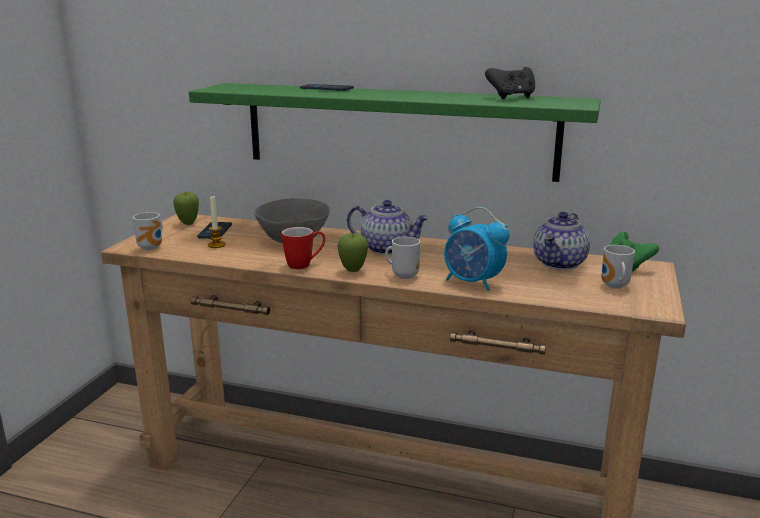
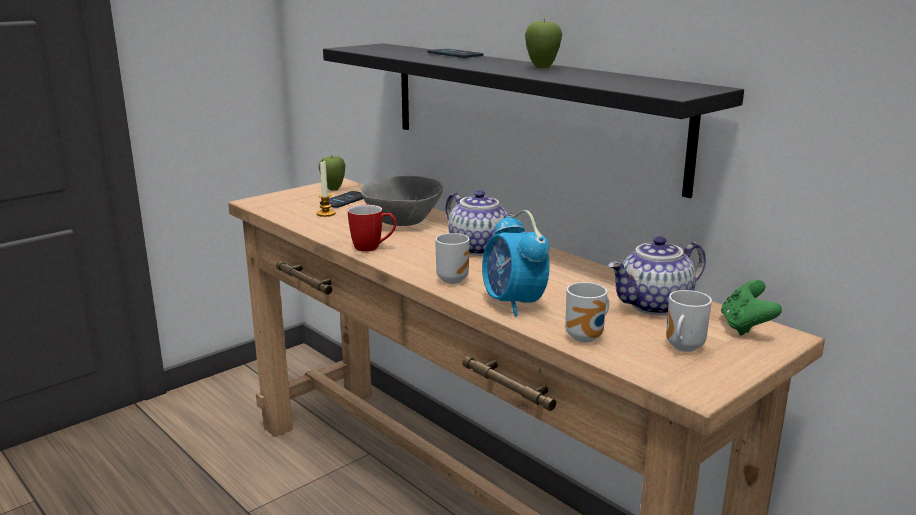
camera: 30 degrees right, 0 degrees up
mug [133,212,163,250] -> mug moved to [565,282,609,343]
green shelf [189,83,601,182] -> black shelf [323,43,744,198]
apple [337,233,368,272] -> apple moved to [525,20,562,68]
black game controller [485,67,535,99] -> none

